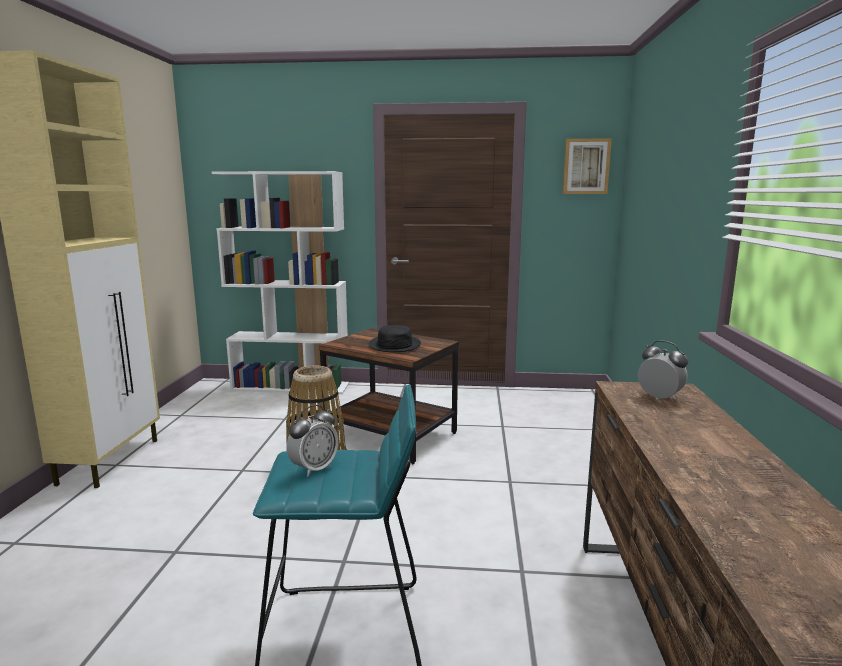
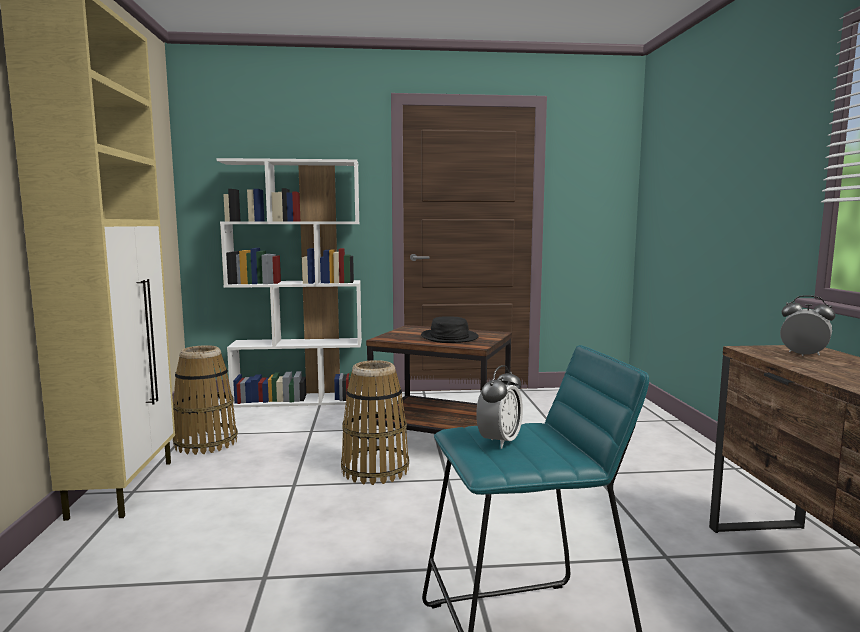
camera: 10 degrees left, 5 degrees down
picture [563,138,612,194] -> none
none -> basket [173,345,238,455]

